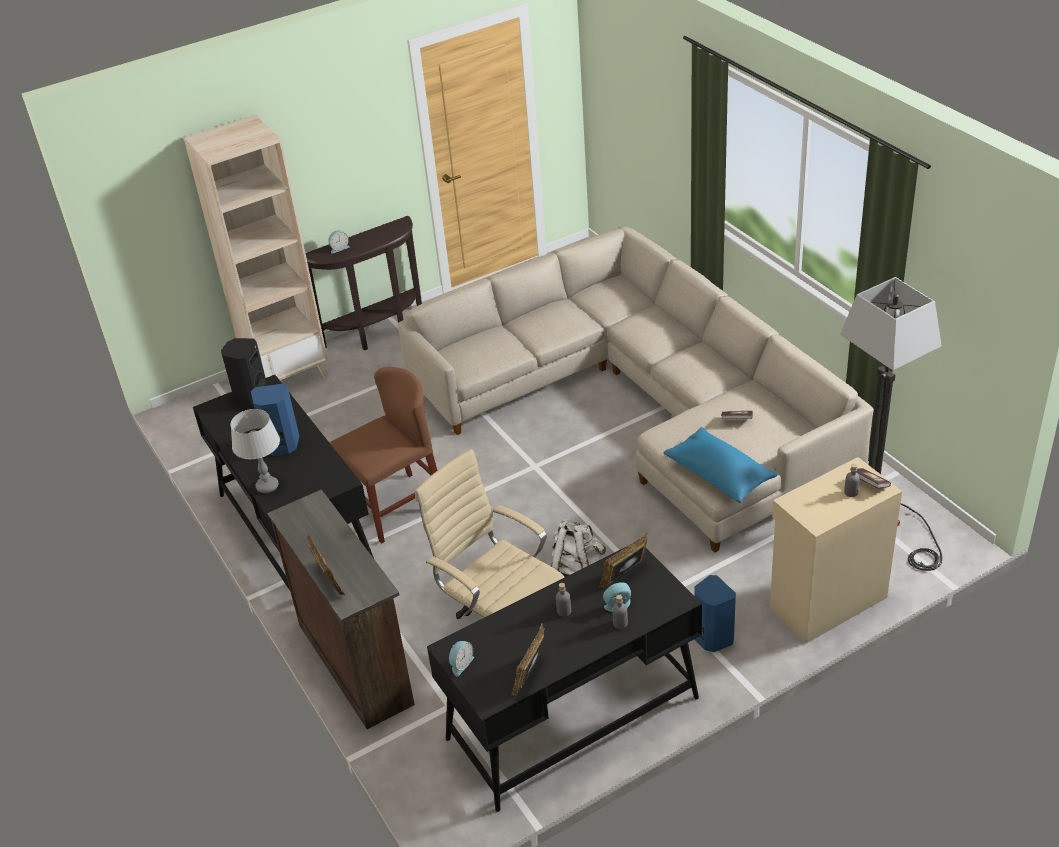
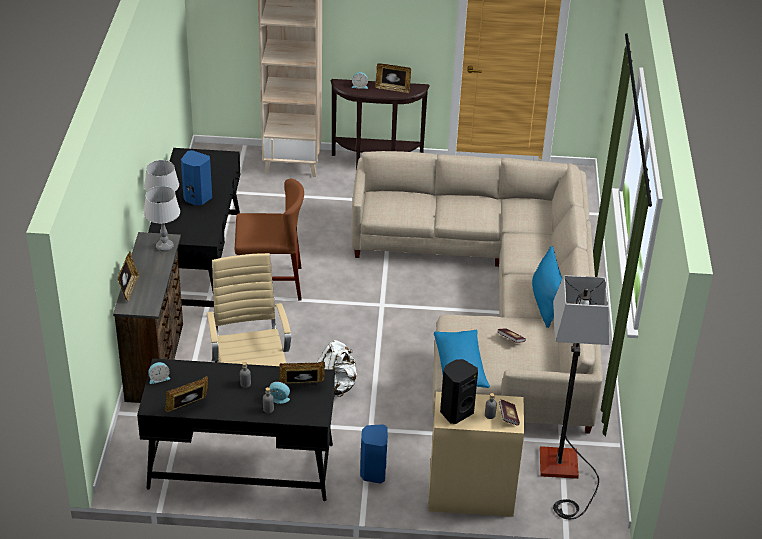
camera: 30 degrees right, 0 degrees up
black speaker [221,338,268,409] -> black speaker moved to [440,359,478,424]
none -> grey table lamp [144,186,180,252]
none -> picture frame [375,63,411,93]
none -> blue pillow [532,246,562,328]

